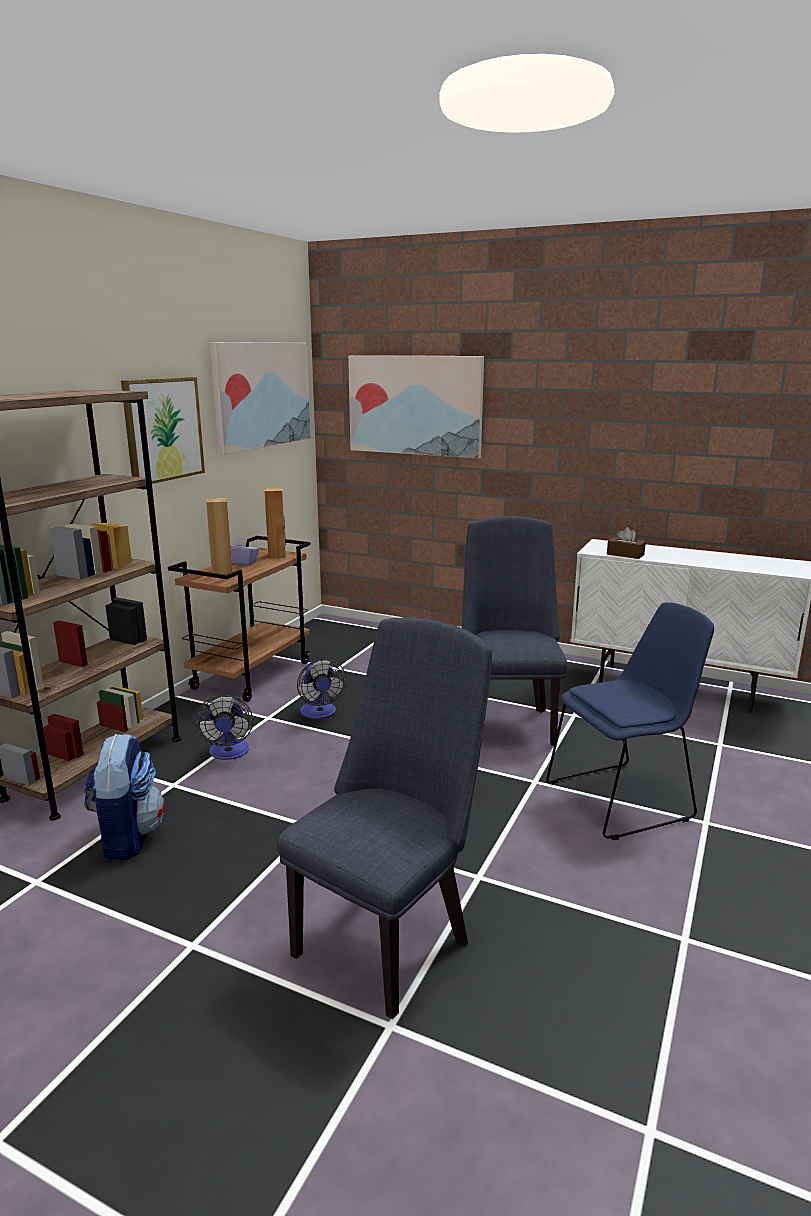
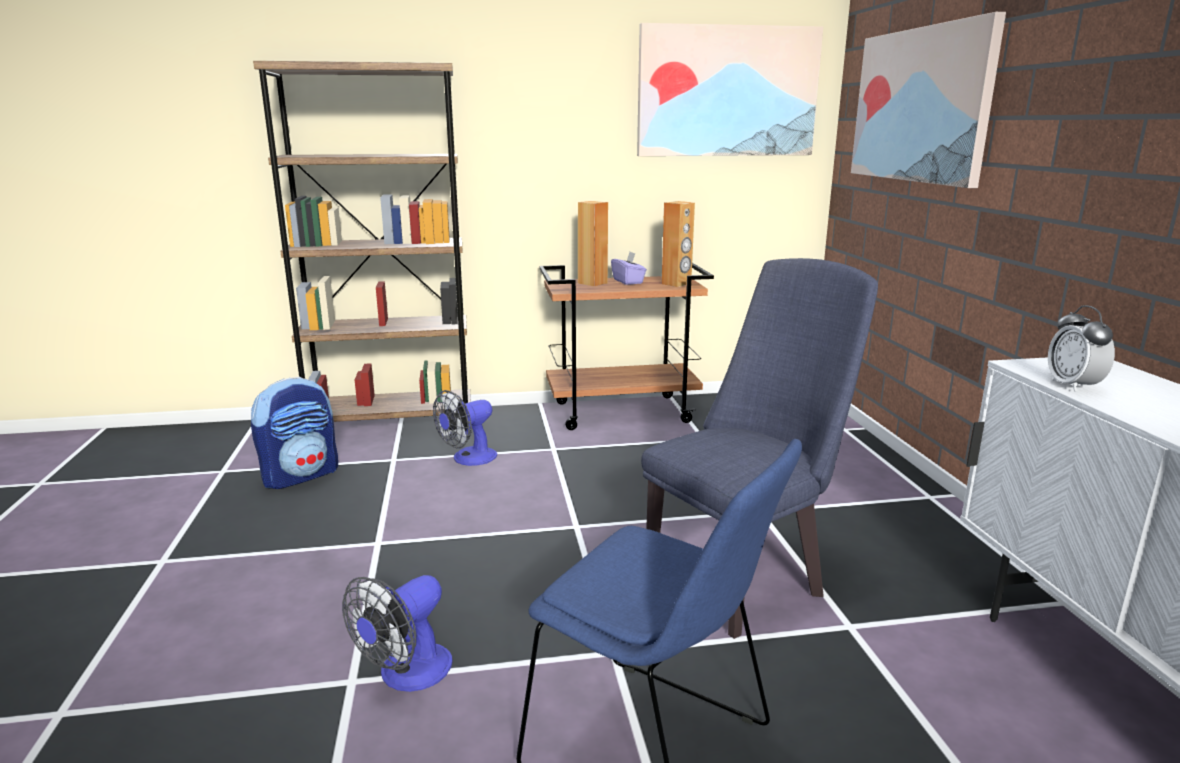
camera: 55 degrees right, 0 degrees up
picture [121,377,205,484] -> none
blue chair [277,617,492,1019] -> none
fan [297,659,346,719] -> fan moved to [342,575,453,692]
brown tissue box [607,527,646,559] -> alarm clock [1048,305,1115,392]

